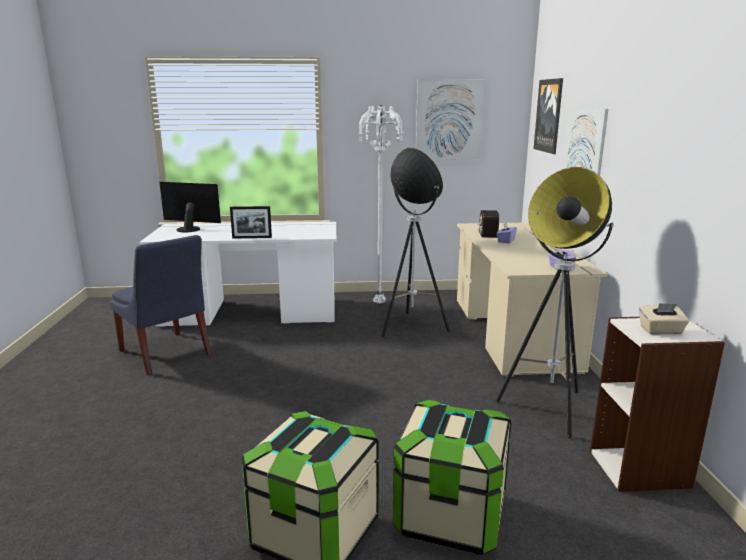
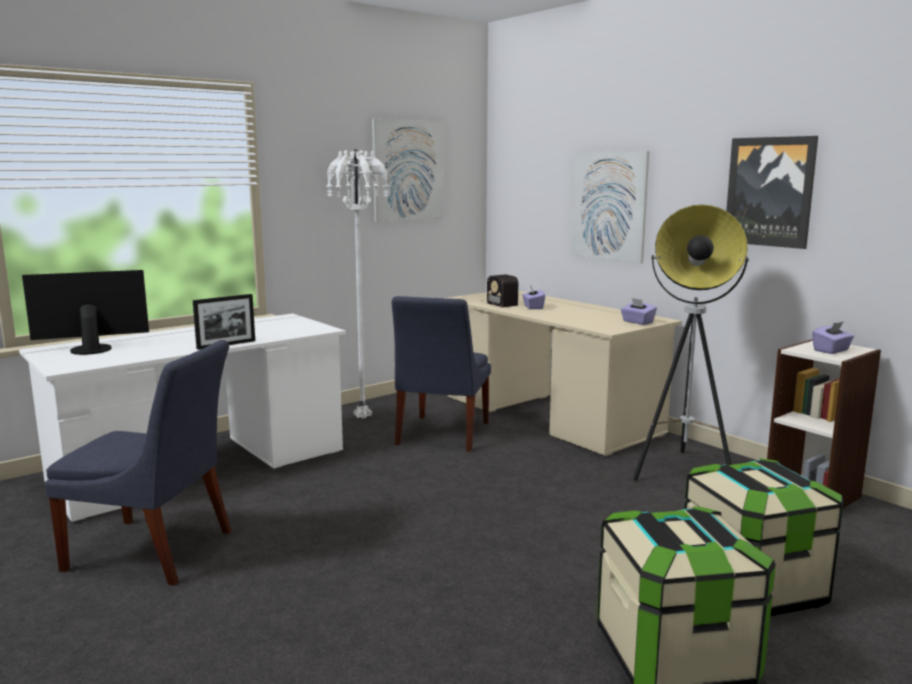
camera: 35 degrees left, 5 degrees down
floor lamp [382,148,450,337] -> blue chair [391,296,491,452]
picture [534,78,563,154] -> picture moved to [726,136,818,249]
beige tissue box [639,303,689,335] -> purple tissue box [812,322,854,354]

